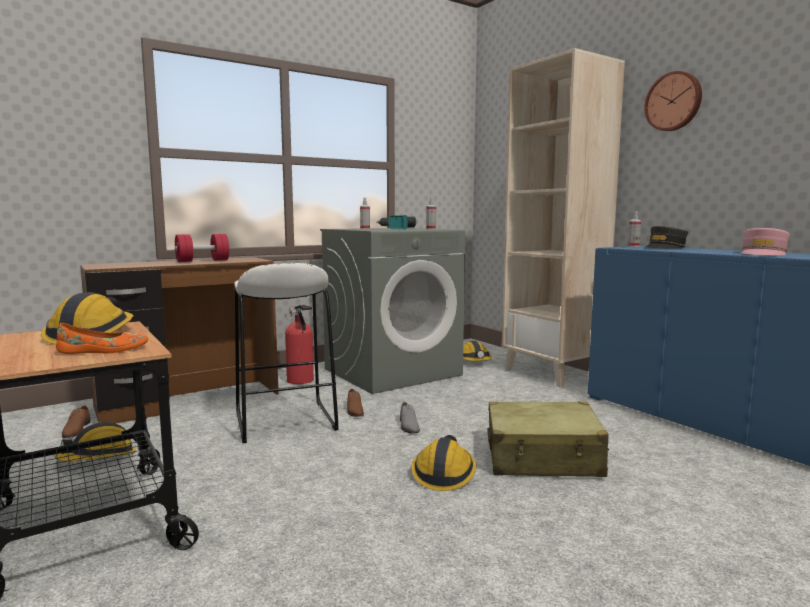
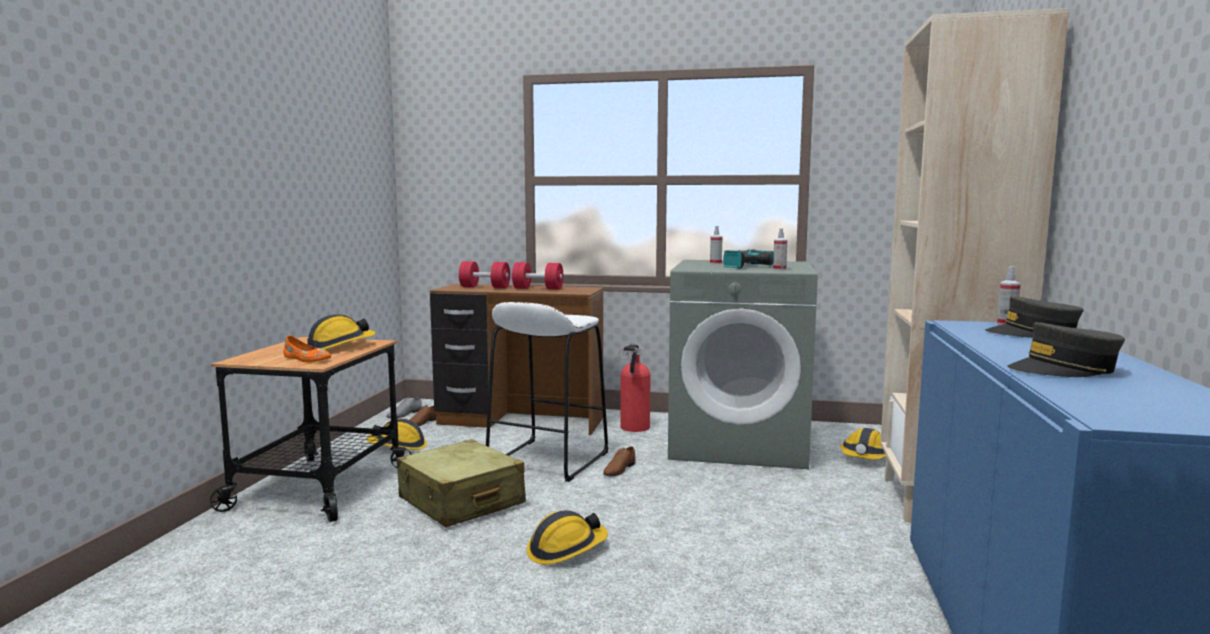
camera: 45 degrees right, 0 degrees up
grey shoe [400,402,420,434] -> grey shoe moved to [387,397,422,418]
beige suitcase [487,402,609,477] -> beige suitcase moved to [397,439,526,527]
wall clock [644,71,702,131] -> none
pink cap [741,228,790,255] -> grey cap [1007,322,1125,377]
none -> red dumbbell [459,261,510,288]

